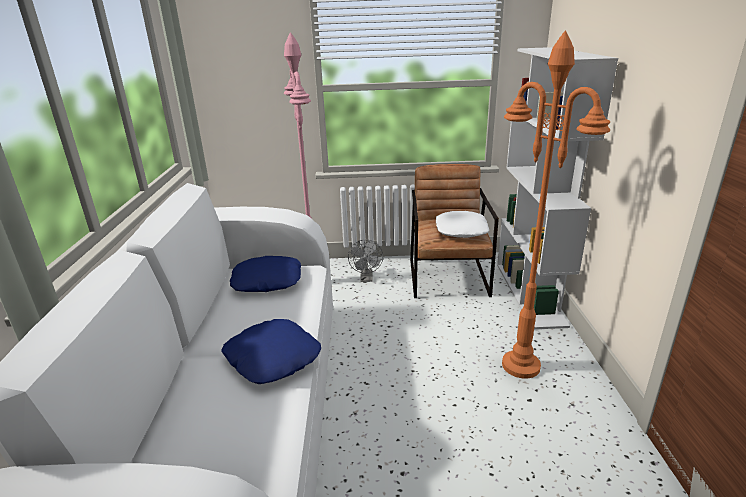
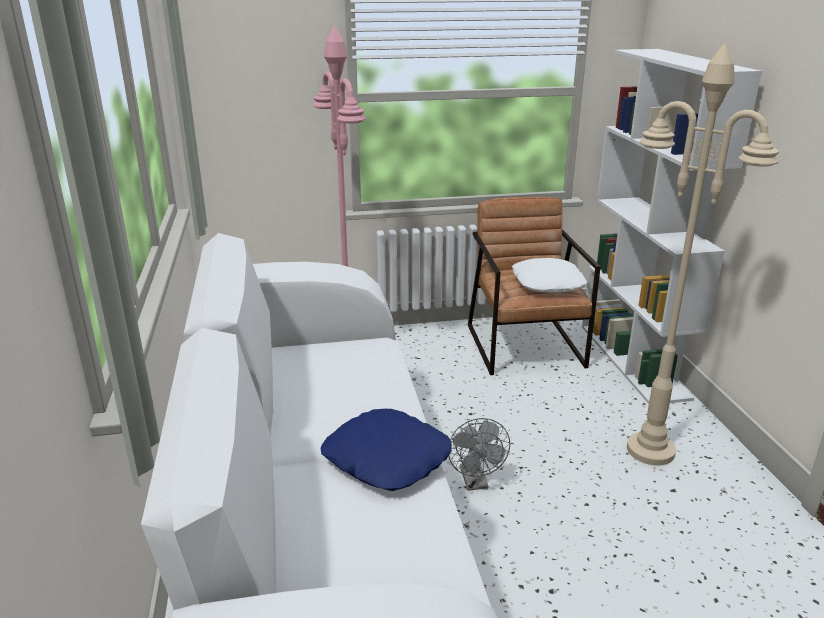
camera: 10 degrees left, 0 degrees up
blue pillow [230,256,301,292] -> none
grey fan [348,239,383,282] -> grey fan moved to [448,418,510,491]
orange floor lamp [502,30,611,379] -> beige floor lamp [627,43,779,466]

